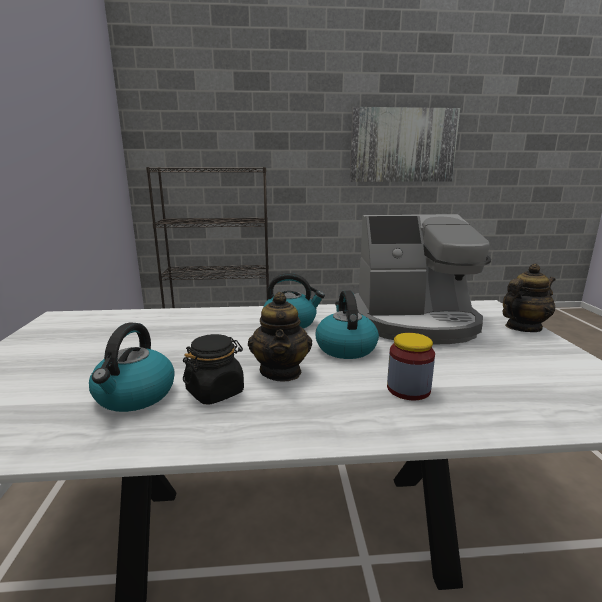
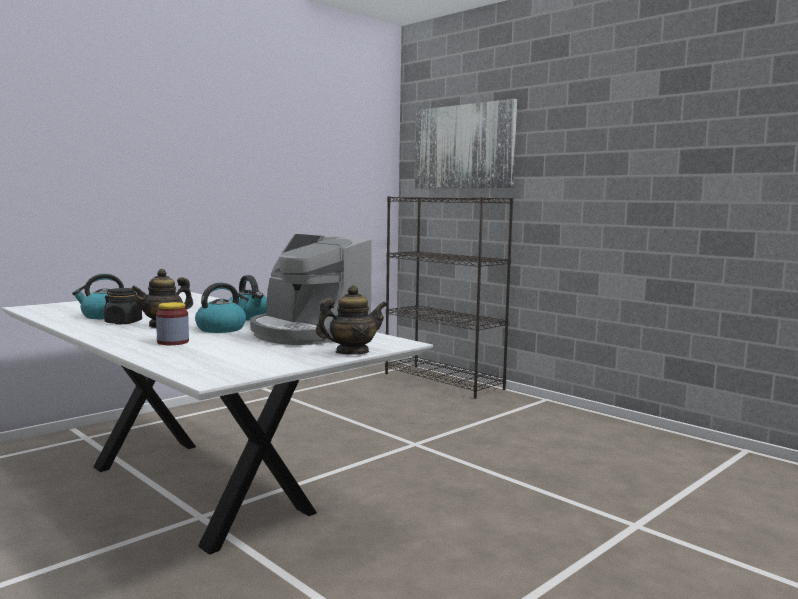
camera: 50 degrees right, 10 degrees down
picture [350,107,460,182] -> picture moved to [415,99,517,189]
teapot [503,264,555,332] -> teapot turned 45 degrees counterclockwise [316,285,387,355]

